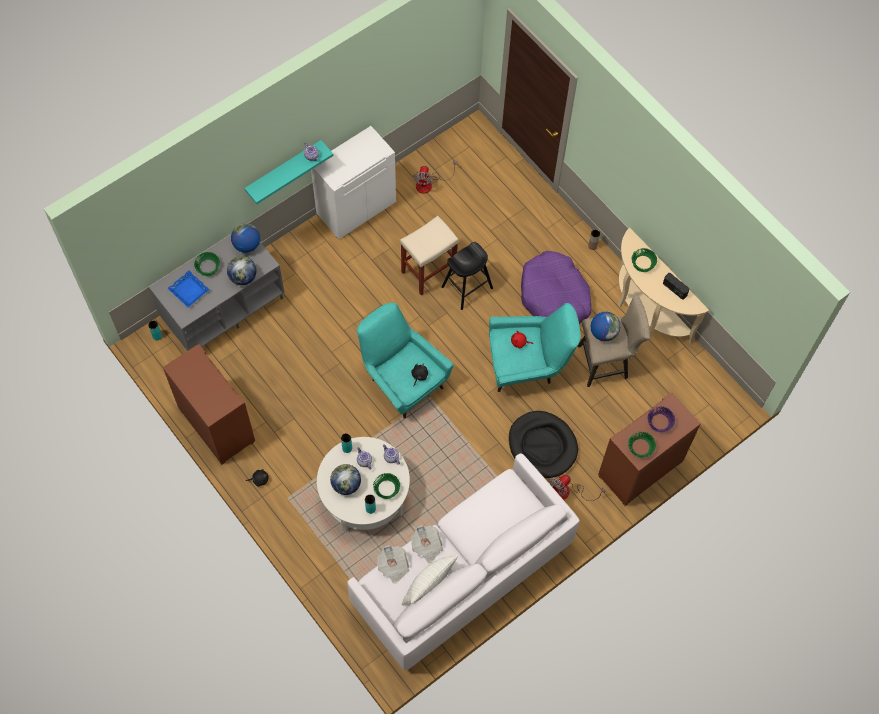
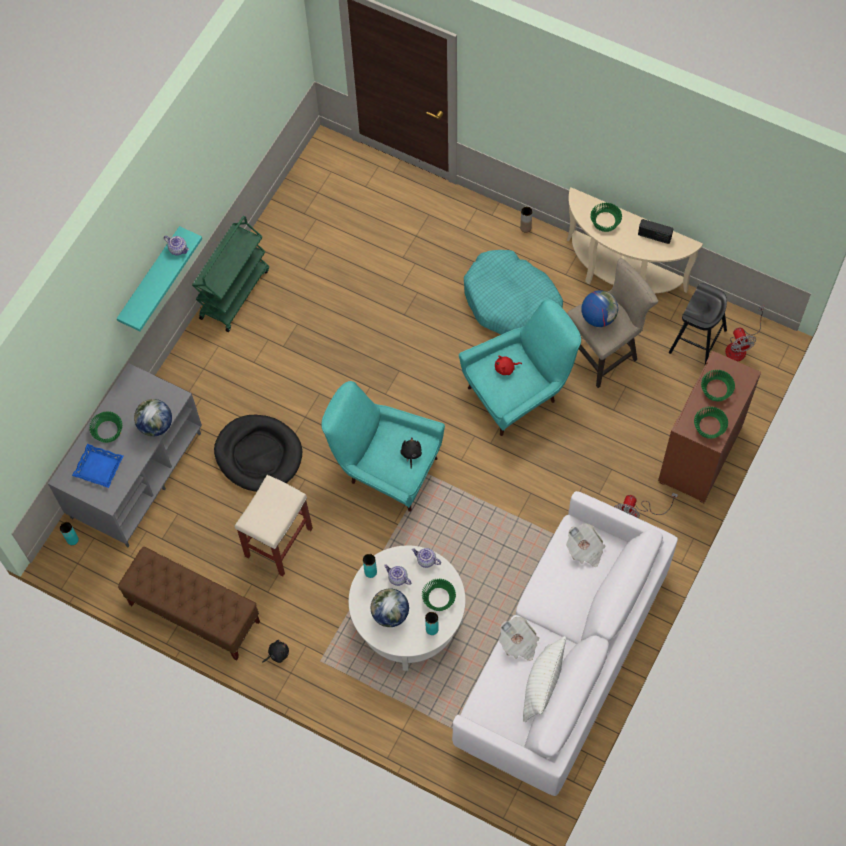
camera: 20 degrees left, 0 degrees up
brown cabinet [163,344,255,465] -> brown bench [118,547,260,660]
globe [231,223,260,253] -> none
white cabinet [311,126,396,239] -> green cart [192,216,269,332]
newspaper [377,545,410,584] -> newspaper moved to [566,523,605,567]
beige stool [400,216,459,295] -> beige stool moved to [235,475,313,576]
fan [413,161,457,194] -> fan moved to [725,306,764,362]
black stool [442,242,493,310] -> black stool moved to [669,283,727,364]
black dog bed [509,411,578,478] -> black dog bed moved to [214,415,302,492]
purple dog bed [521,251,591,324] -> turquoise dog bed [464,250,563,335]
purple bowl [647,406,675,432] -> green bowl [701,370,735,401]

